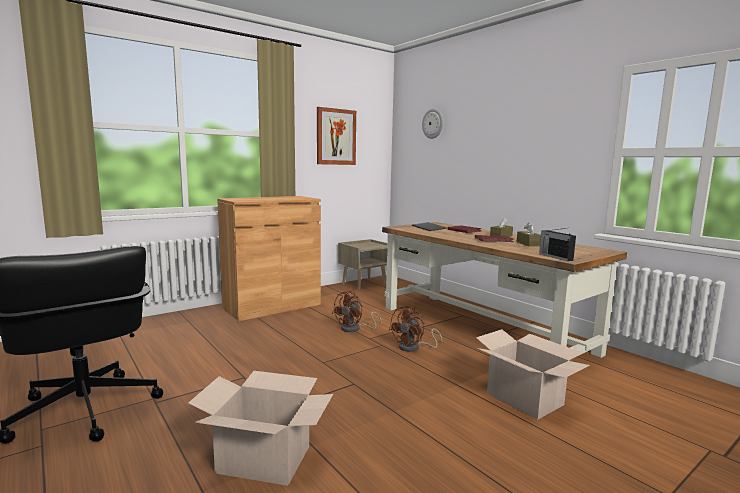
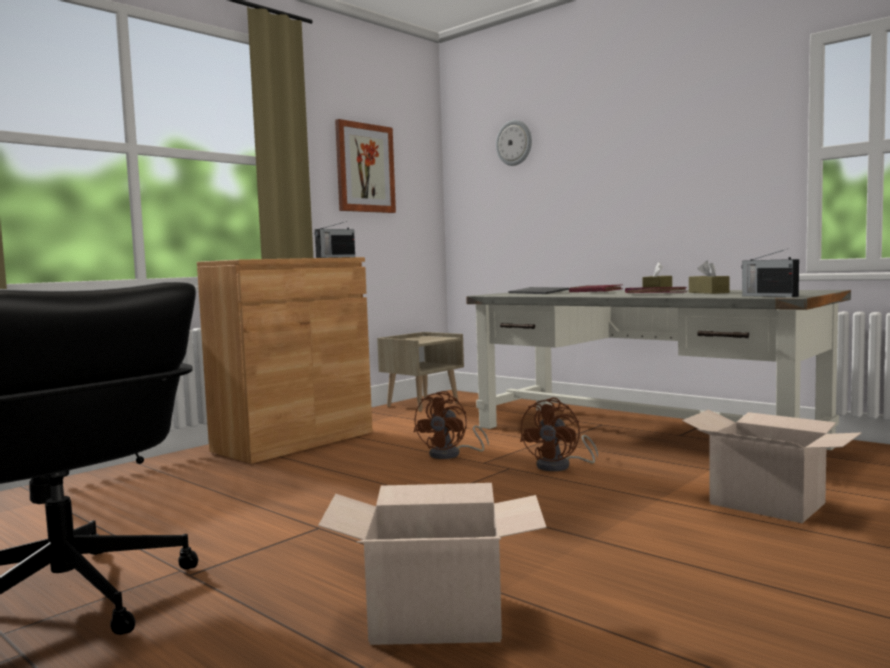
camera: 10 degrees left, 5 degrees down
brown desk [382,222,627,359] -> grey desk [466,290,851,450]
none -> radio [314,221,355,258]

